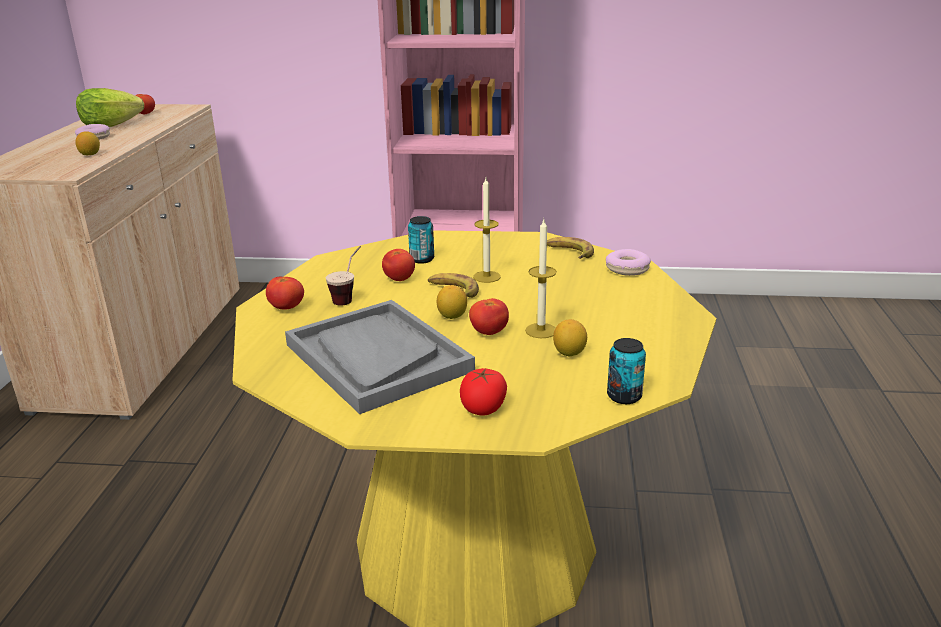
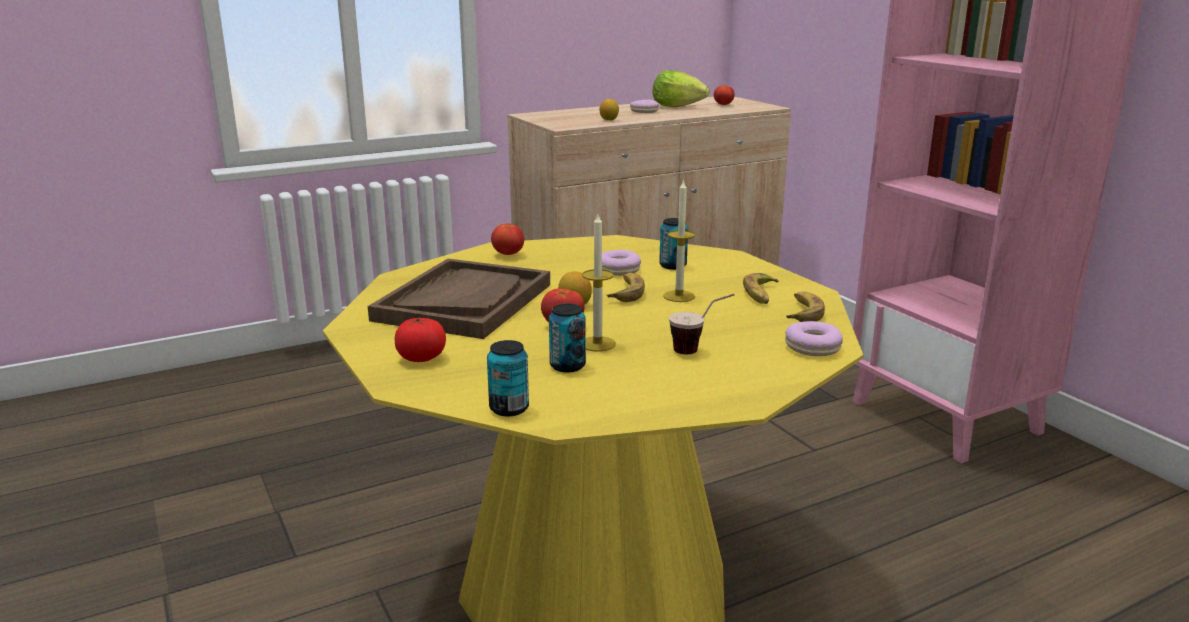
camera: 55 degrees right, 5 degrees down
grey tray [285,300,475,414] -> brown tray [368,259,550,339]
cup [326,246,361,305] -> cup moved to [669,294,734,354]
tomato [382,249,415,281] -> donut [602,250,641,276]
lemon [553,319,587,356] -> can [549,304,586,372]
none -> banana [743,273,779,304]

